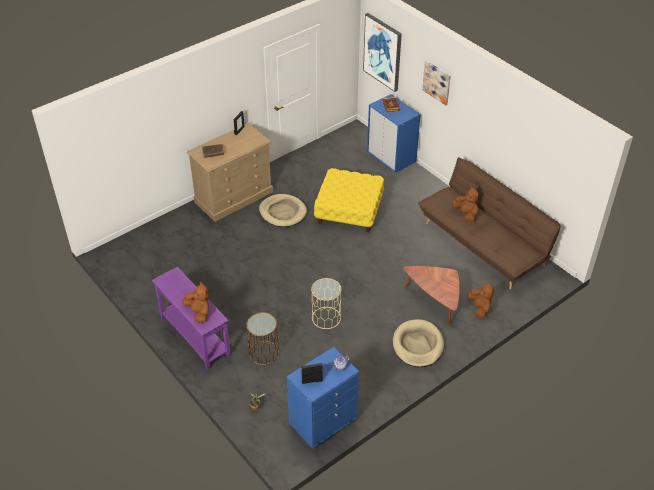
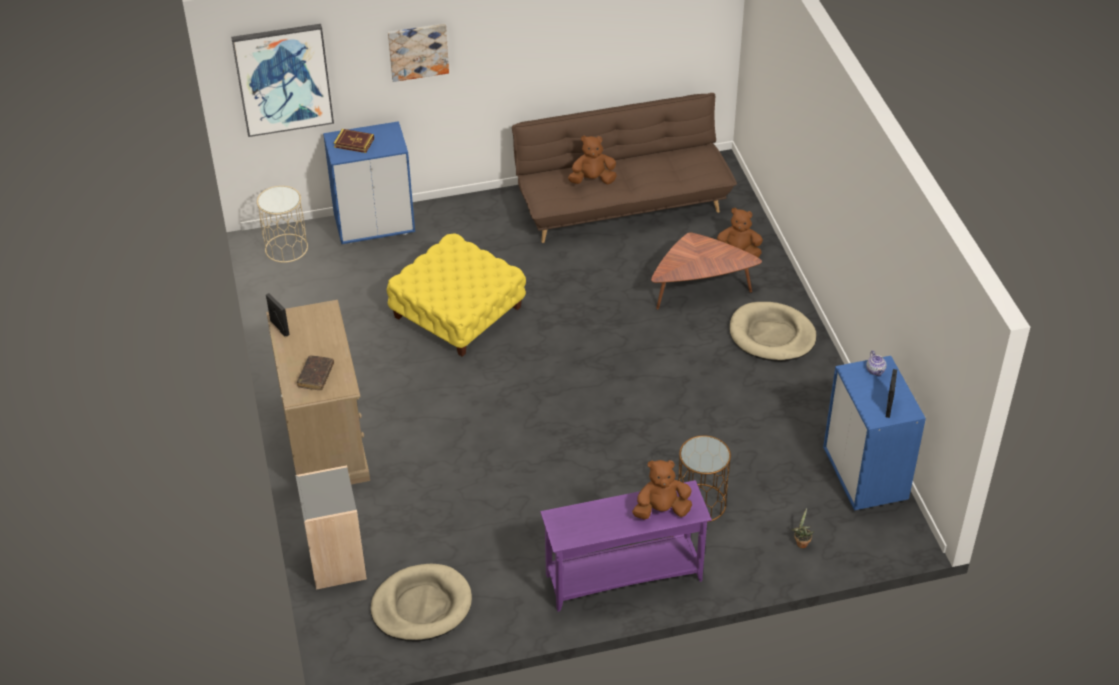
camera: 65 degrees left, 0 degrees up
beige dog bed [259,194,307,227] -> beige dog bed moved to [371,564,472,642]
beige side table [311,278,341,329] -> beige side table moved to [257,186,308,263]
none -> grey bookcase [295,465,367,590]

